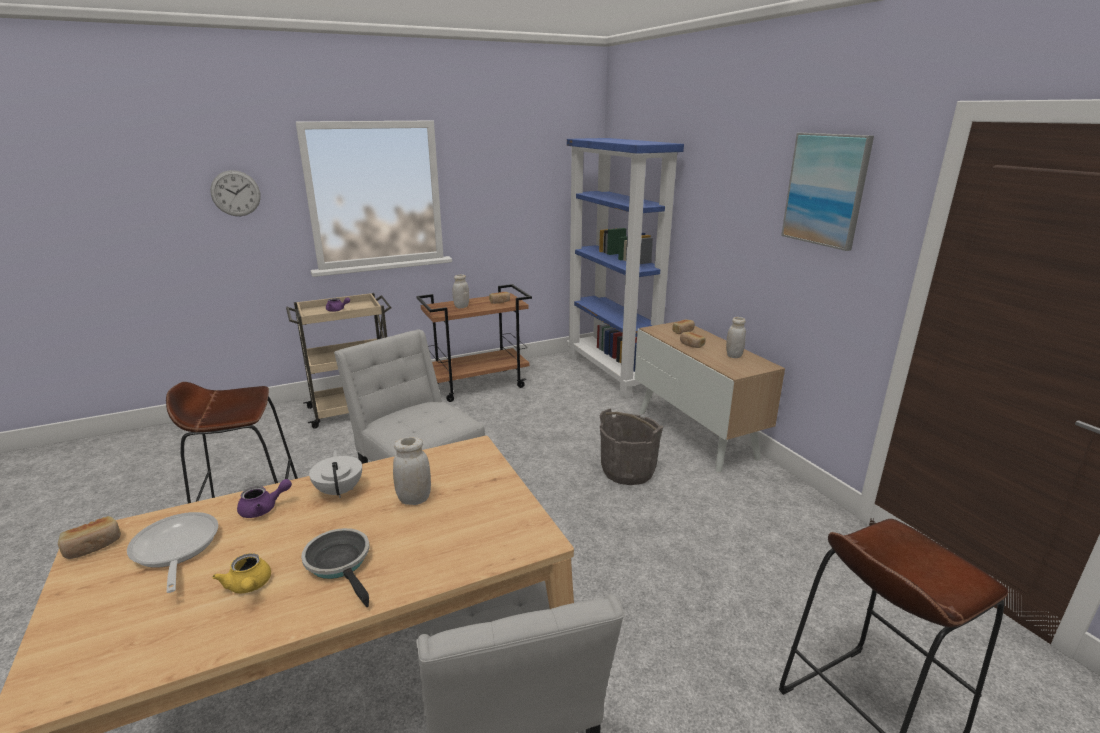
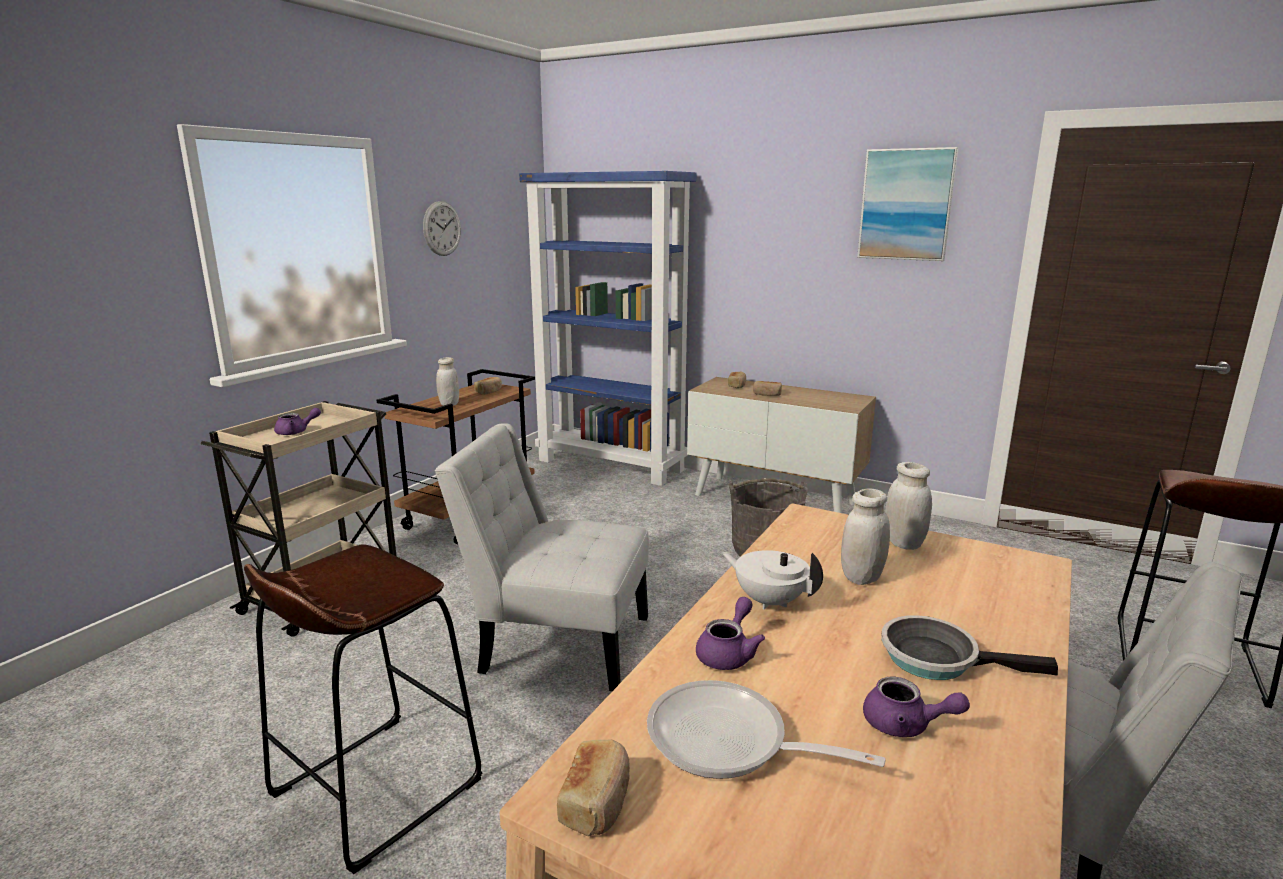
camera: 35 degrees left, 5 degrees down
wall clock [210,170,261,216] -> wall clock moved to [423,201,461,256]
yellow teapot [212,553,271,594] -> purple teapot [863,677,970,737]
white jar [726,317,746,358] -> white jar moved to [885,462,932,550]

